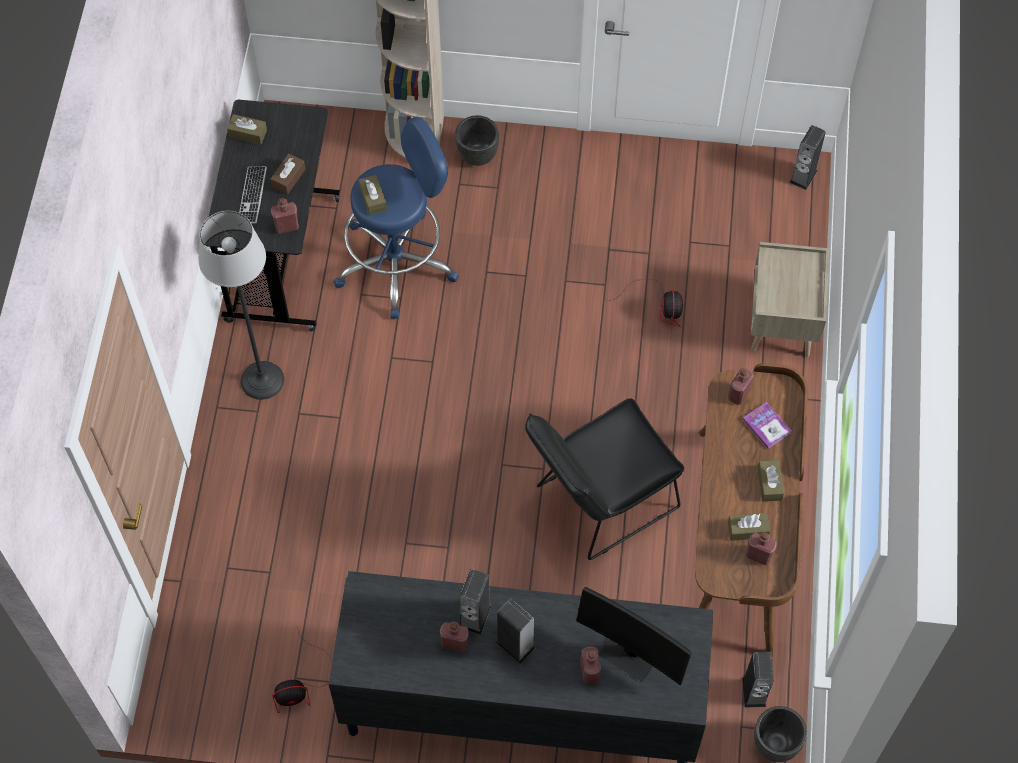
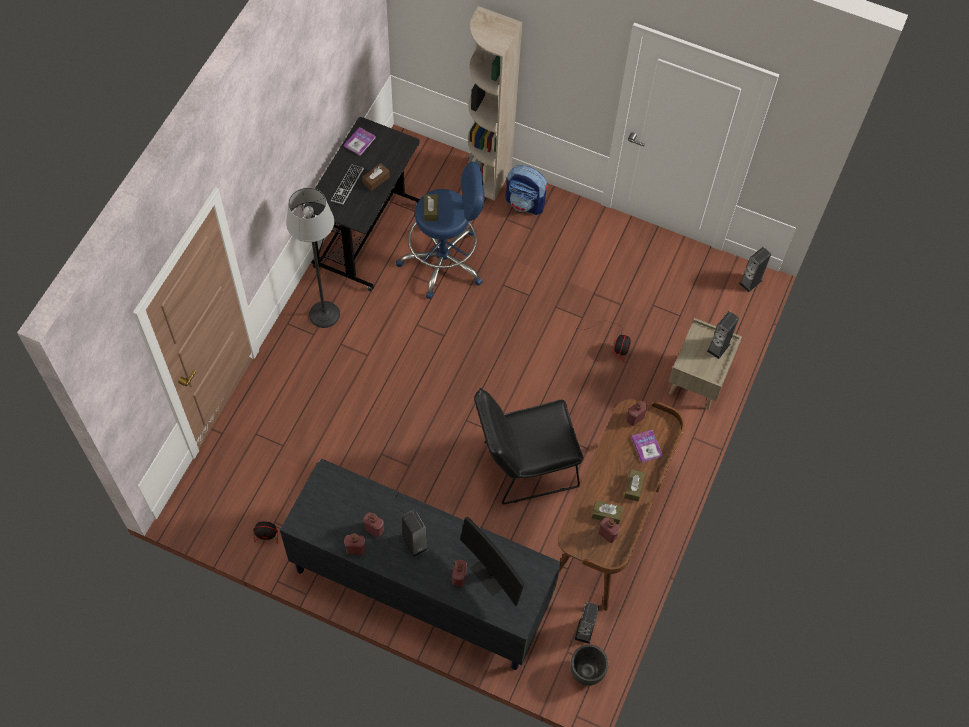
camera: 15 degrees right, 0 degrees up
brown tissue box [227,114,267,145] -> book [344,127,375,156]
red bottle [271,198,299,234] -> red bottle moved to [344,534,365,555]
black planter [455,115,499,166] -> backpack [505,165,548,215]
speaker [459,569,492,635] -> speaker moved to [707,311,739,359]

